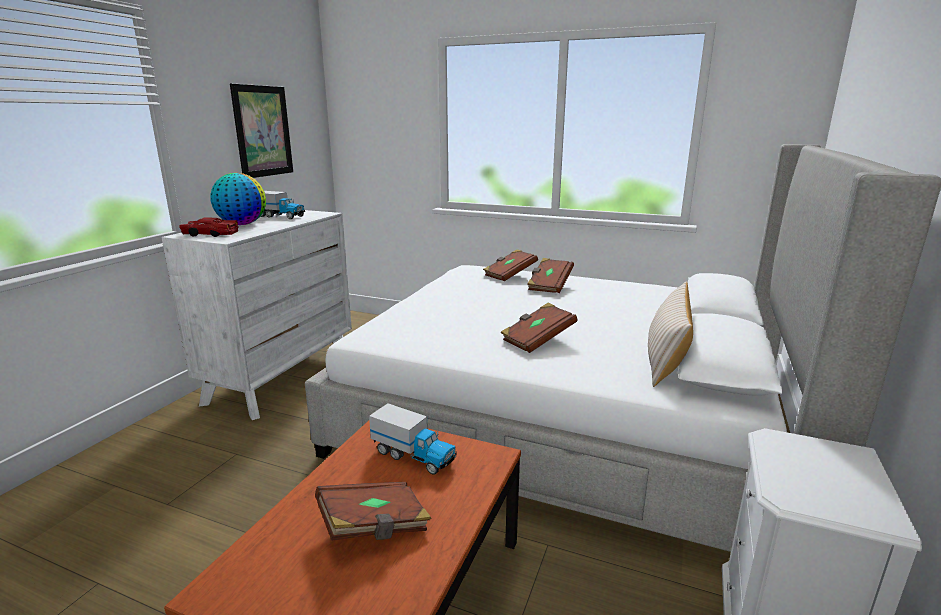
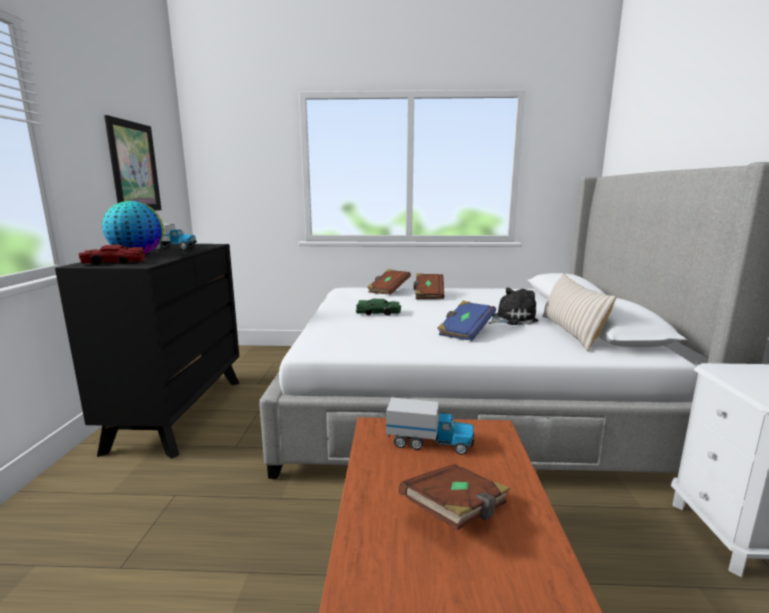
camera: 20 degrees left, 5 degrees down
white dresser [161,210,352,420] -> black dresser [55,244,239,459]
brown book [501,303,578,353] -> blue book [437,301,496,341]
none -> green toy car [356,299,401,316]
none -> plush toy [488,288,538,325]

